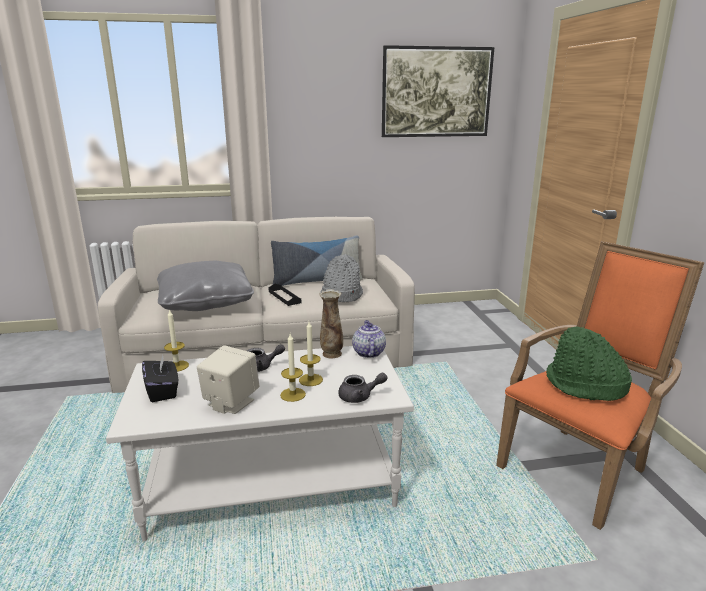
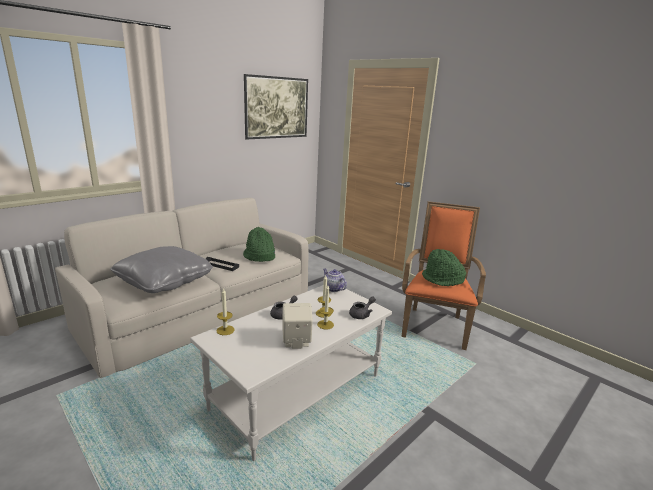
camera: 35 degrees left, 0 degrees up
black tissue box [142,355,178,402] -> none
pillow [271,235,362,286] -> none
vase [319,289,343,359] -> none
grey hat [320,254,363,302] -> green hat [243,227,275,262]

